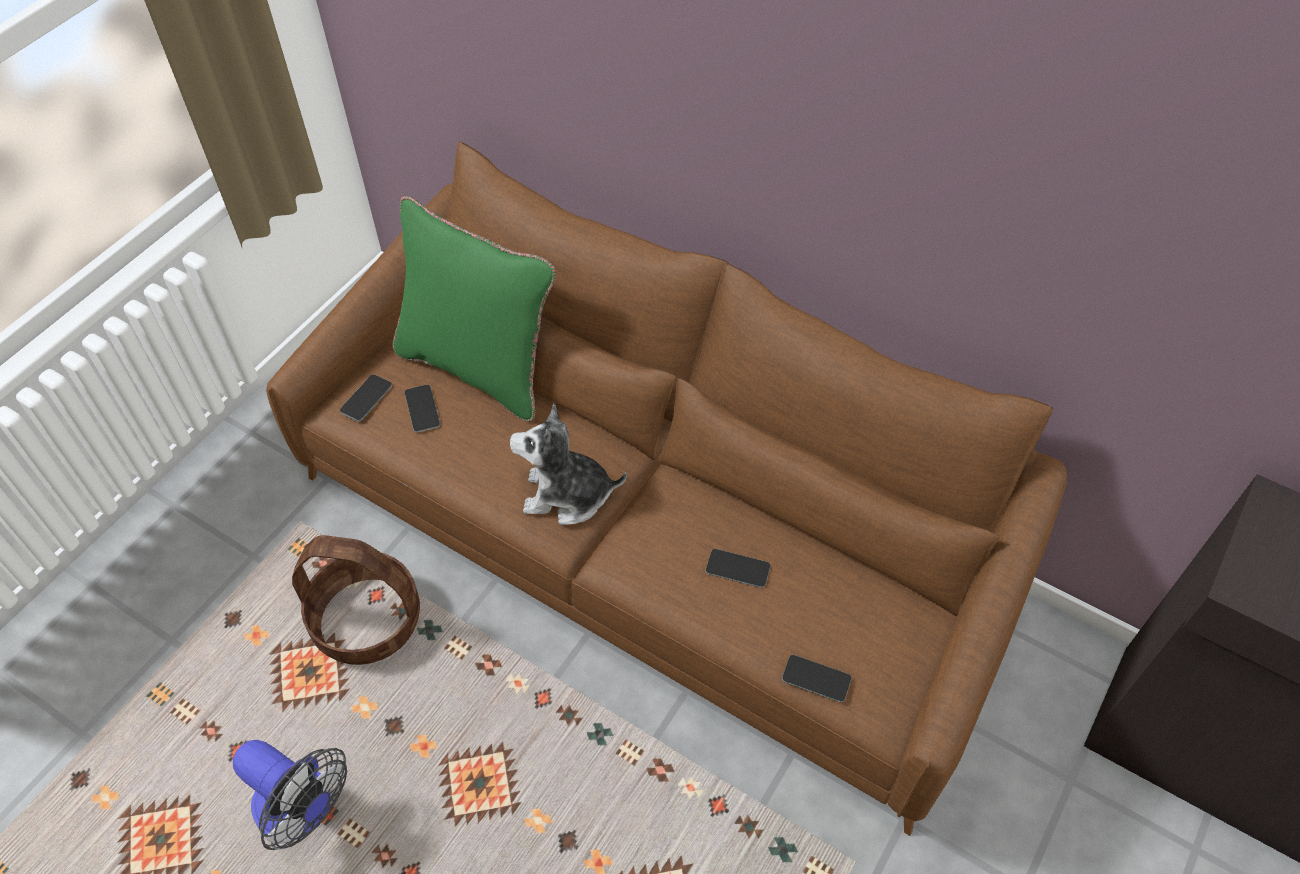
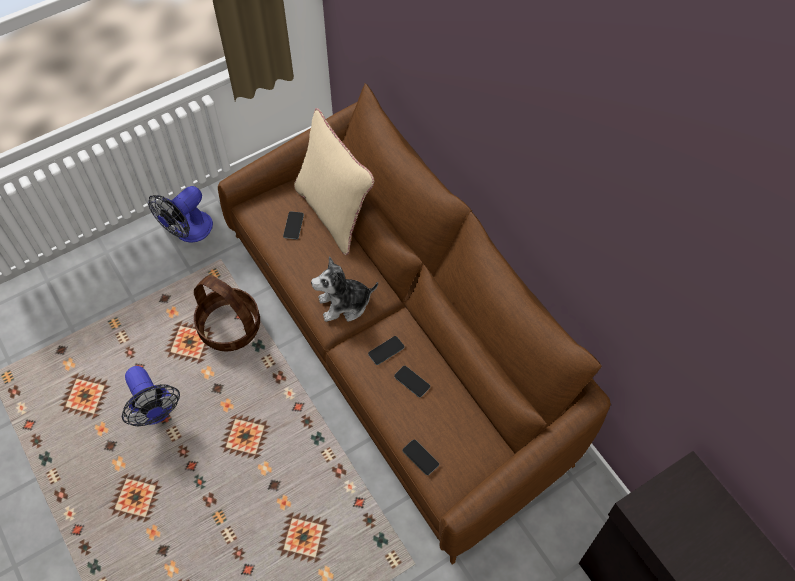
camera: 25 degrees right, 5 degrees up
phone [340,374,392,421] -> phone moved to [368,336,405,365]
green pillow [393,196,556,422] -> beige pillow [294,108,374,255]
plush toy [510,404,627,525] -> plush toy turned 45 degrees counterclockwise [311,256,378,322]
none -> fan [148,186,213,243]

